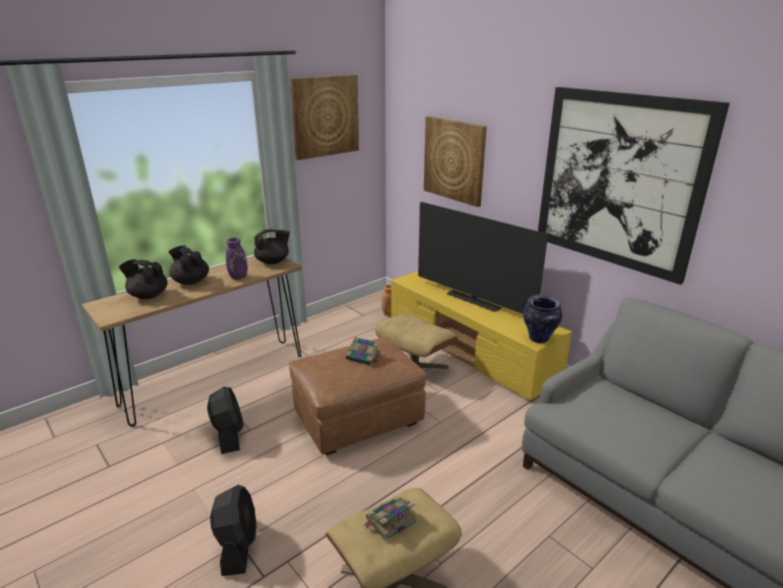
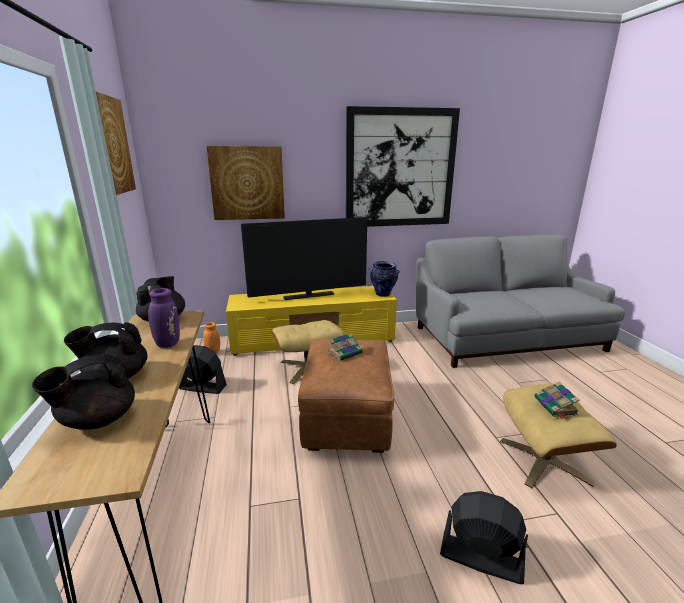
camera: 60 degrees left, 5 degrees down
black fan [207,387,244,454] -> black fan moved to [179,345,227,394]

